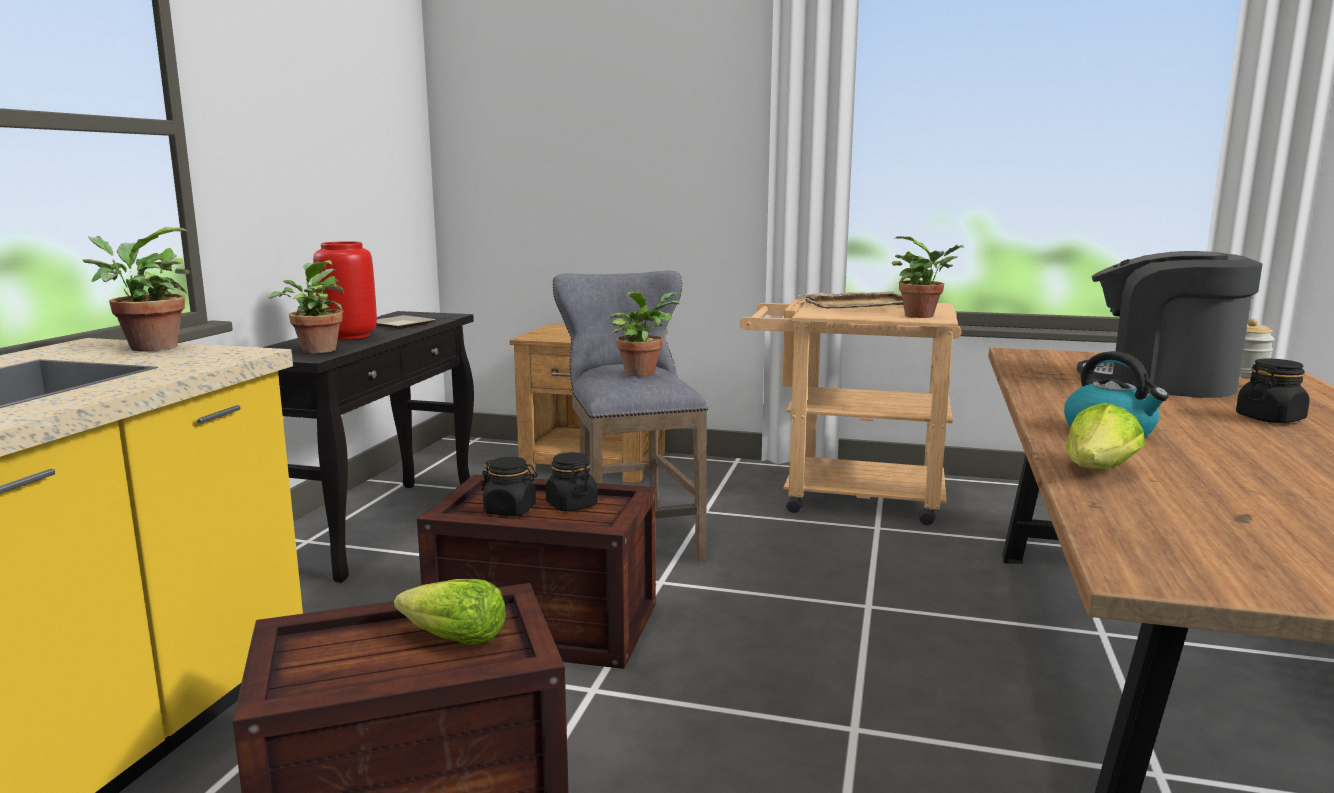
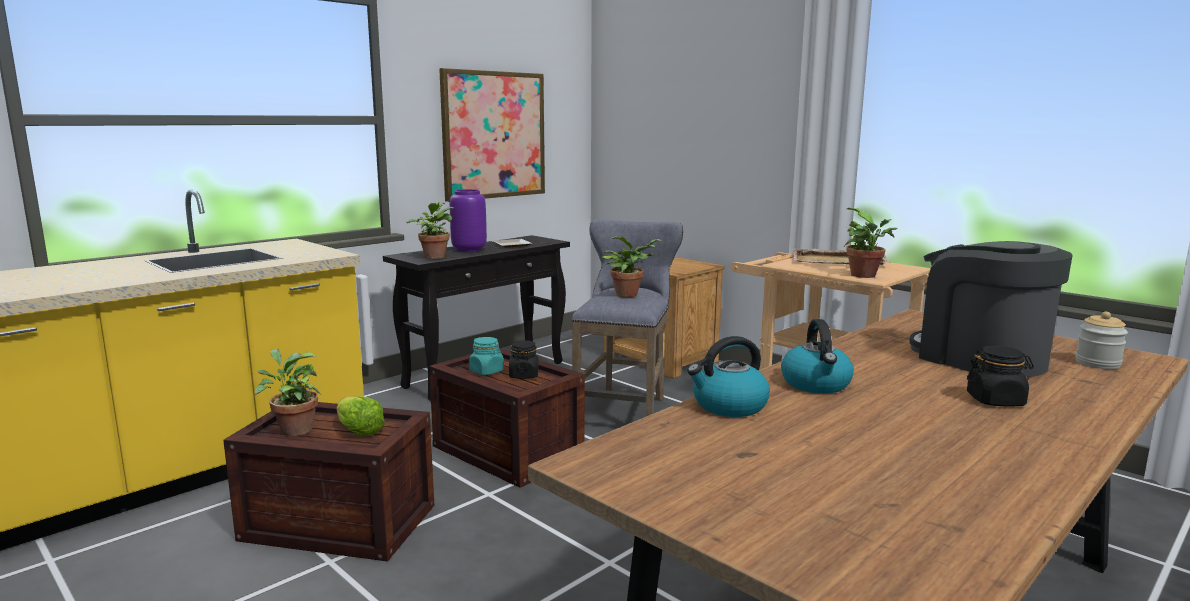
camera: 30 degrees right, 0 degrees up
potted plant [82,227,190,352] -> potted plant moved to [254,349,321,436]
red vase [313,241,377,340] -> purple vase [450,189,487,252]
black jar [481,457,538,516] -> turquoise jar [469,337,504,375]
lettuce [1066,403,1145,469] -> kettle [687,336,770,417]
none -> picture [439,68,545,202]

